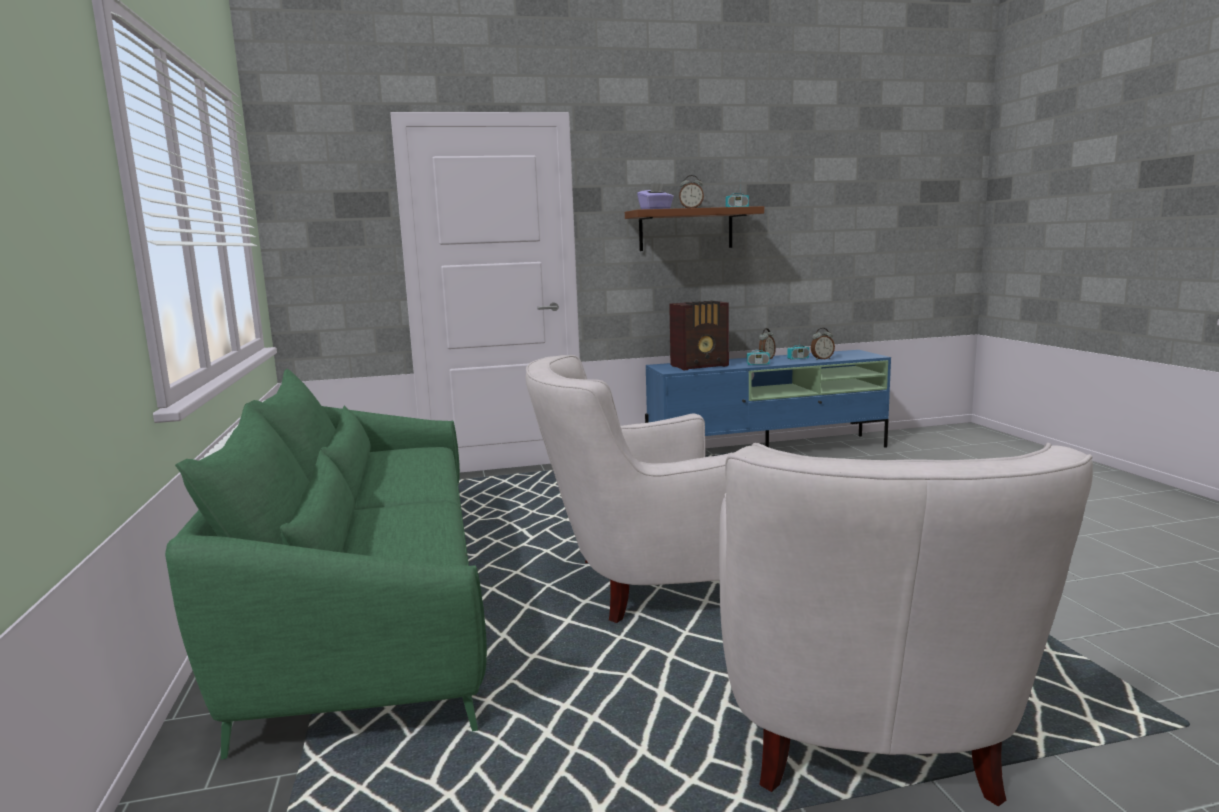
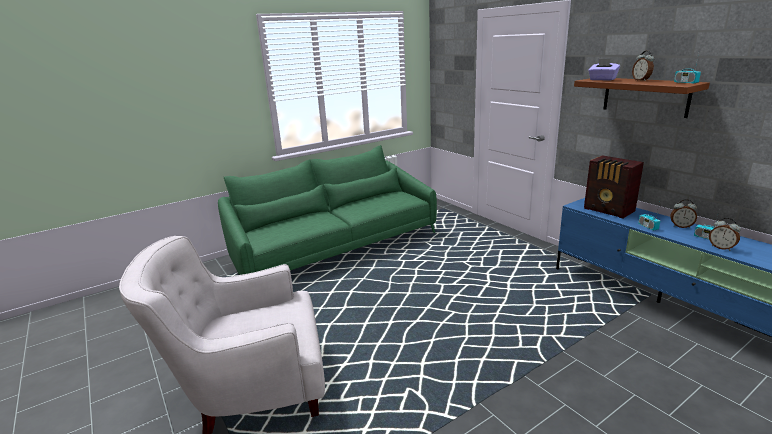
camera: 70 degrees right, 10 degrees up
white armchair [526,355,735,623] -> none

